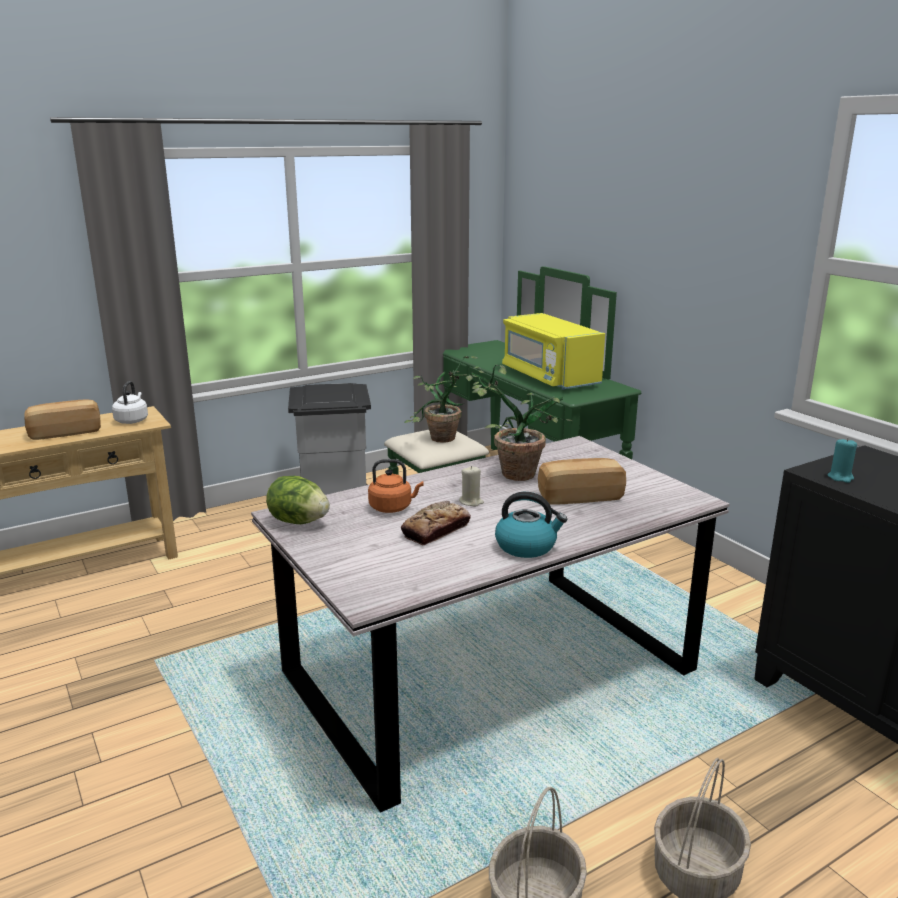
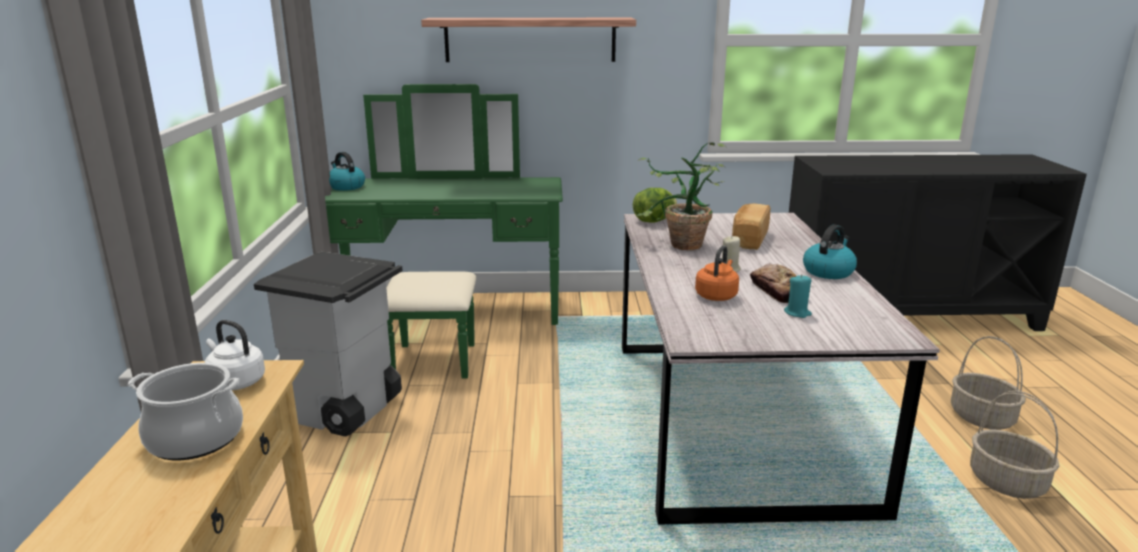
camera: 60 degrees left, 0 degrees up
bread [24,400,101,440] -> cooking pot [128,363,243,460]
lettuce [266,476,330,524] -> lettuce moved to [633,188,677,223]
potted plant [404,356,477,443] -> none
yellow microwave [502,313,605,390] -> none
turquoise candle [828,438,857,483] -> turquoise candle moved to [784,274,812,318]
none -> kettle [329,152,365,191]
none -> shelf [421,18,636,62]

